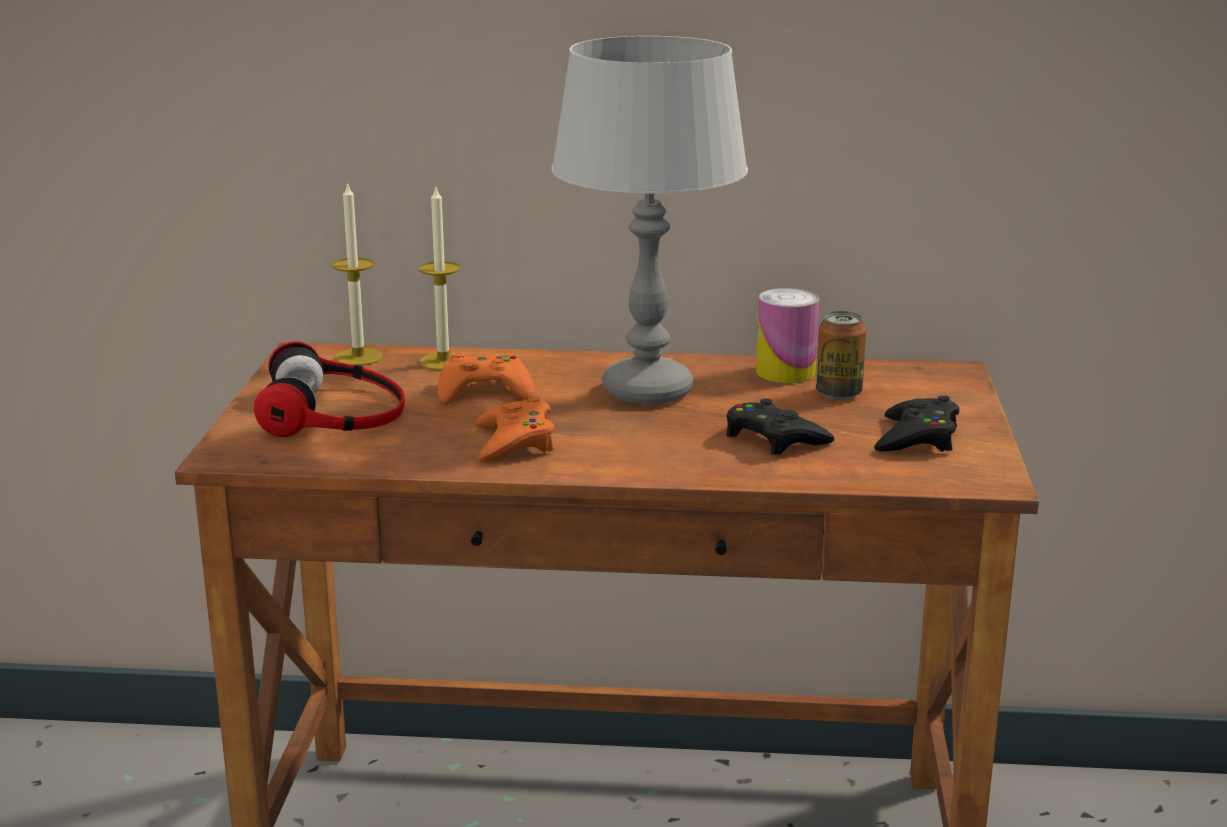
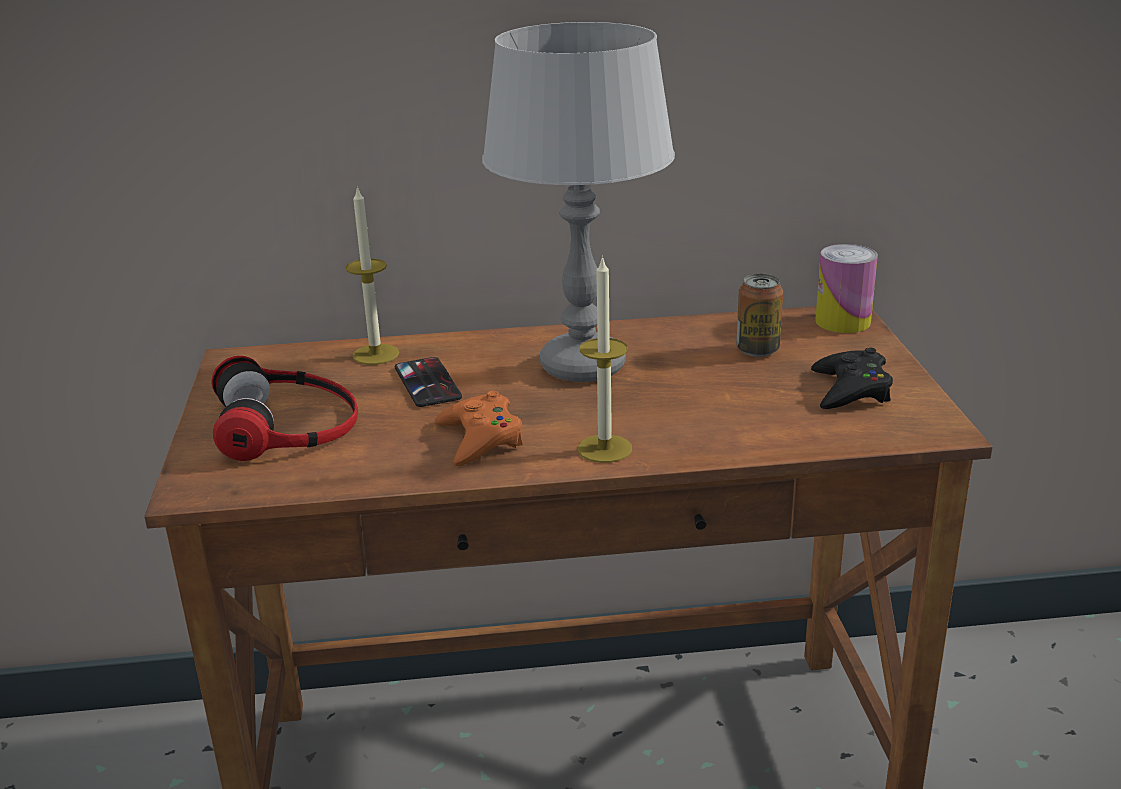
camera: 10 degrees left, 5 degrees up
candle [332,182,383,366] -> candle moved to [578,255,632,463]
orange game controller [438,353,534,405] -> phone [395,357,462,407]
black game controller [726,399,834,455] -> none
can [756,288,819,383] -> can moved to [815,244,878,333]

